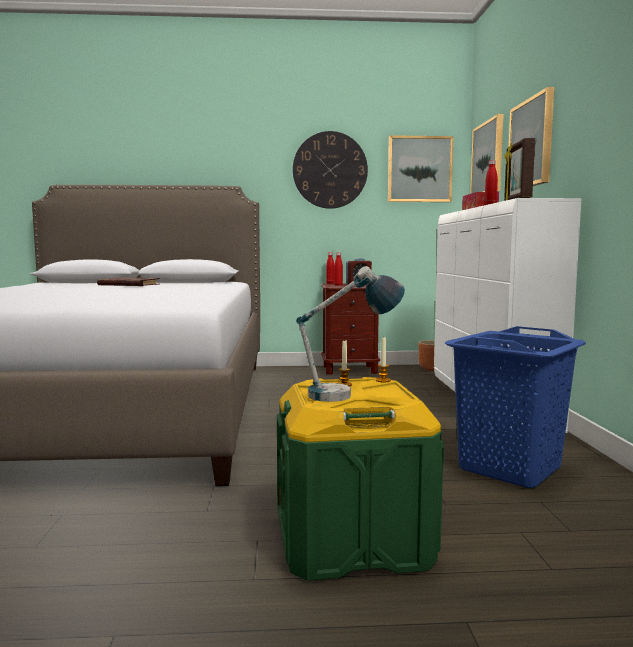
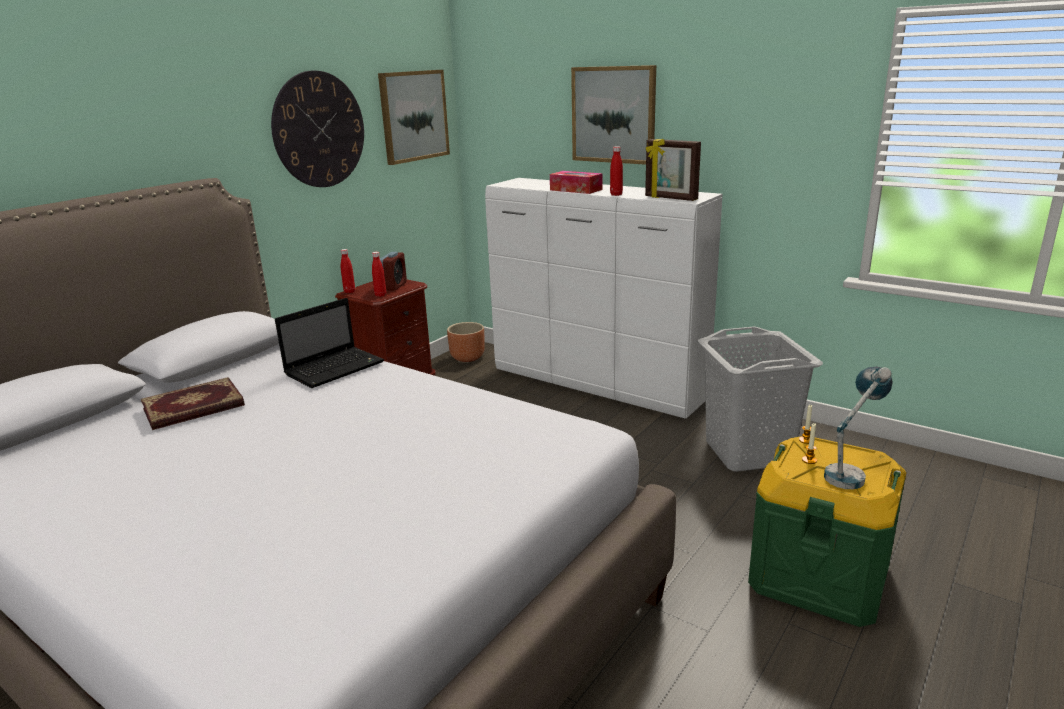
camera: 50 degrees left, 15 degrees up
blue laundry basket [445,326,586,488] -> grey laundry basket [698,326,823,472]
picture [470,114,504,194] -> none
none -> laptop [275,298,384,388]

